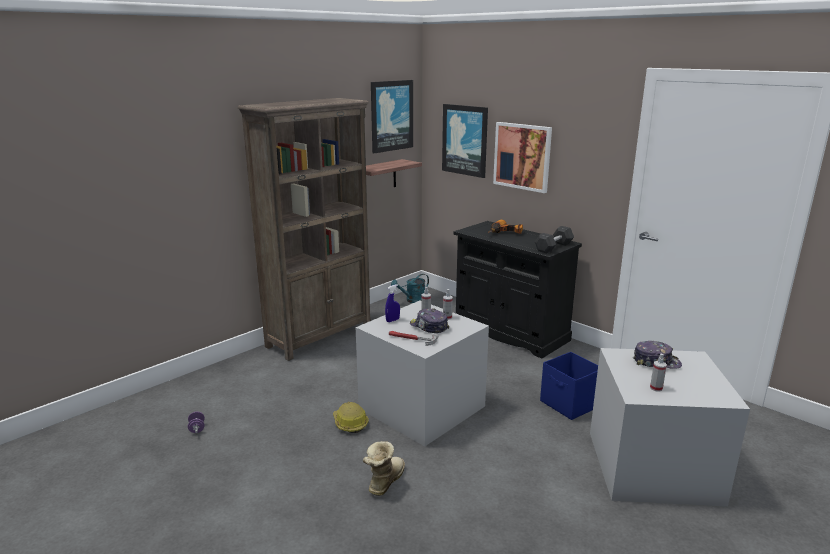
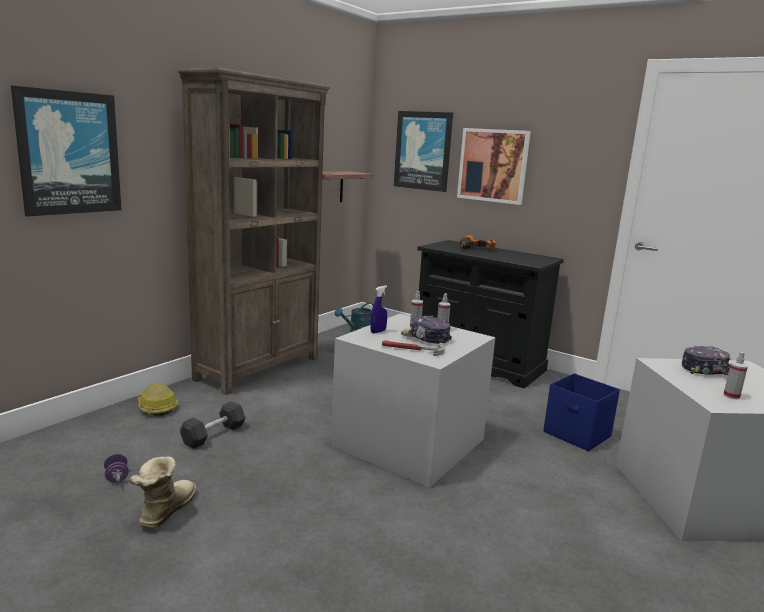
camera: 10 degrees left, 5 degrees down
hard hat [333,402,369,433] -> hard hat moved to [138,383,178,416]
boot [363,441,405,496] -> boot moved to [129,457,196,529]
picture [371,80,413,153] -> picture moved to [11,86,121,217]
grey dumbbell [535,226,574,253] -> grey dumbbell moved to [180,401,246,449]

